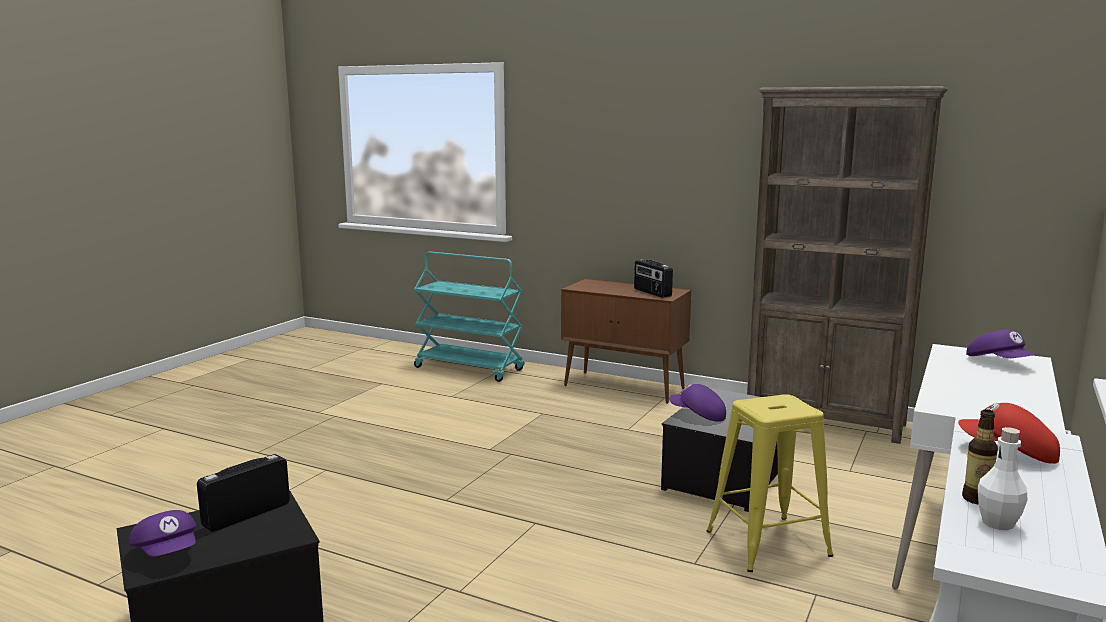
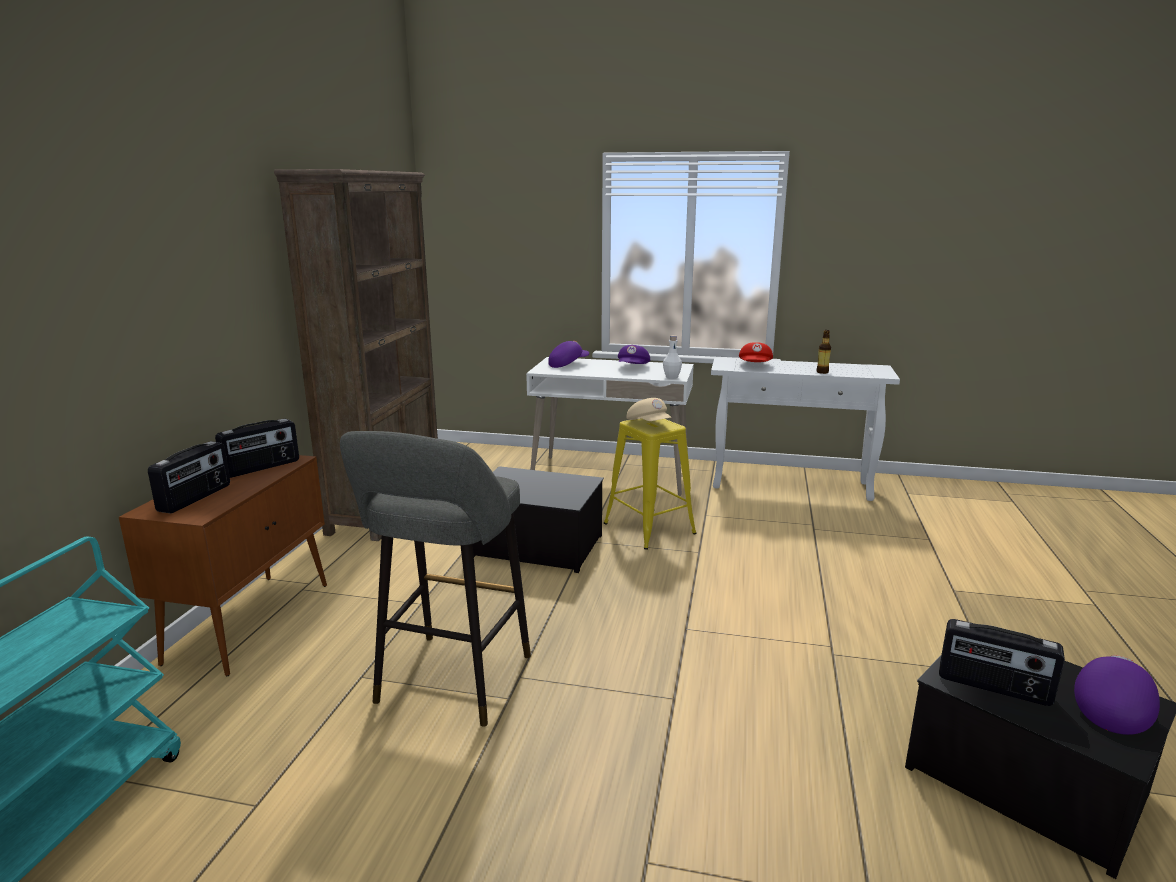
camera: 105 degrees left, 5 degrees up
purple cap [669,384,726,422] -> purple cap moved to [618,345,650,364]
white bottle [978,427,1028,530] -> white bottle moved to [663,335,682,379]
none -> radio [148,441,230,514]
none -> grey stool [340,431,531,727]
none -> beige cap [626,398,671,421]

